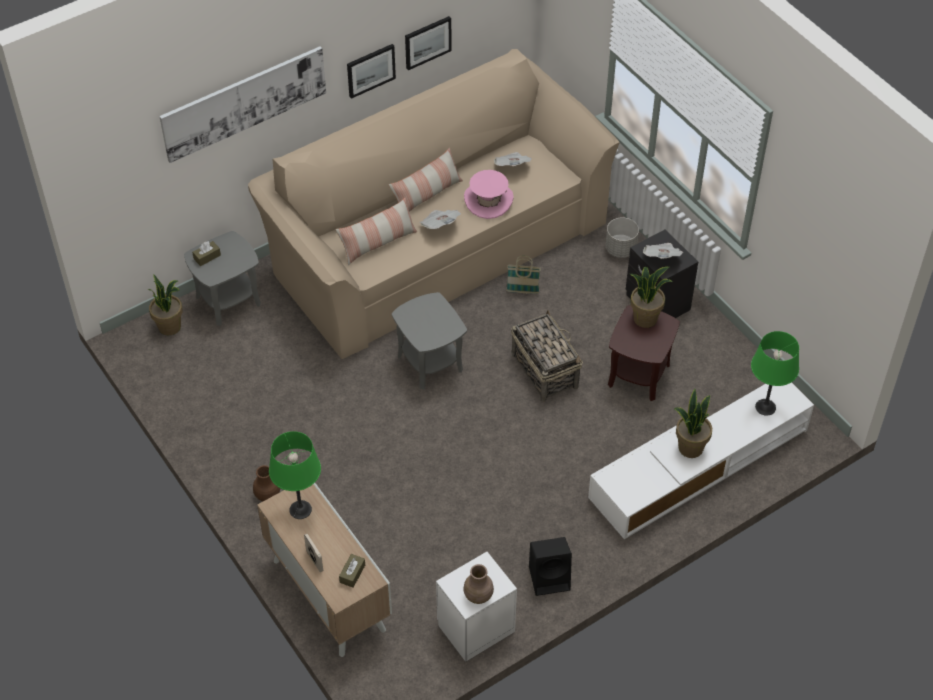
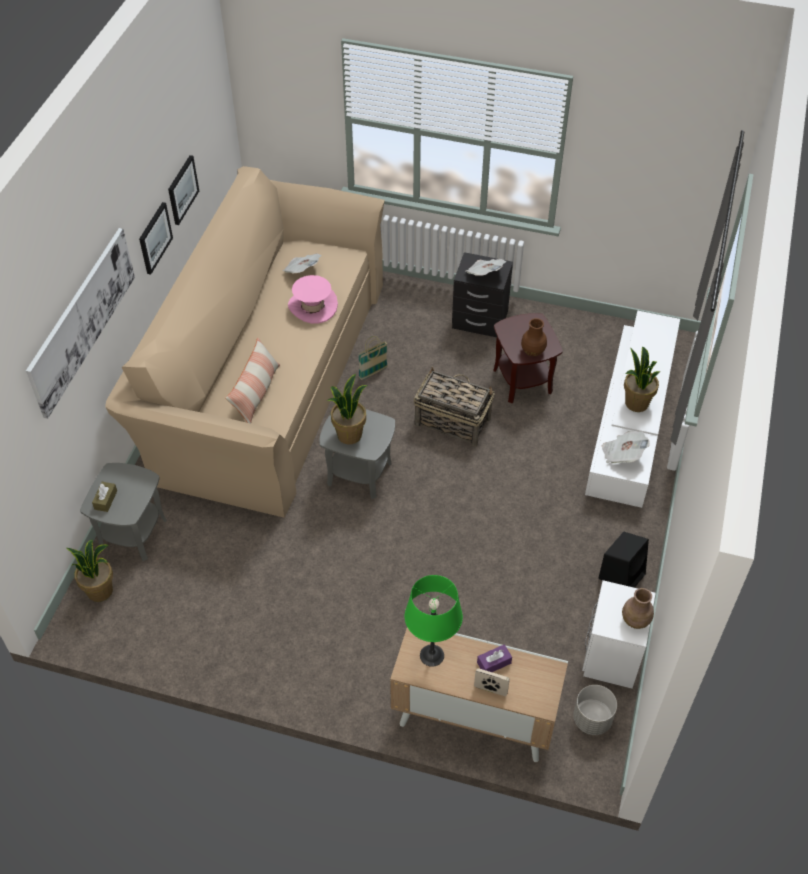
camera: 40 degrees left, 0 degrees up
brown vase [253,465,280,501] -> brown vase moved to [521,318,547,356]
brown tissue box [339,554,365,588] -> none
pillow [389,148,463,212] -> none
newspaper [420,210,461,229] -> newspaper moved to [602,431,650,464]
grey planter [606,217,639,258] -> grey planter moved to [573,685,617,735]
potted plant [630,267,673,328] -> potted plant moved to [327,374,368,444]
green table lamp [751,331,799,416] -> none
none -> purple tissue box [477,644,512,672]

